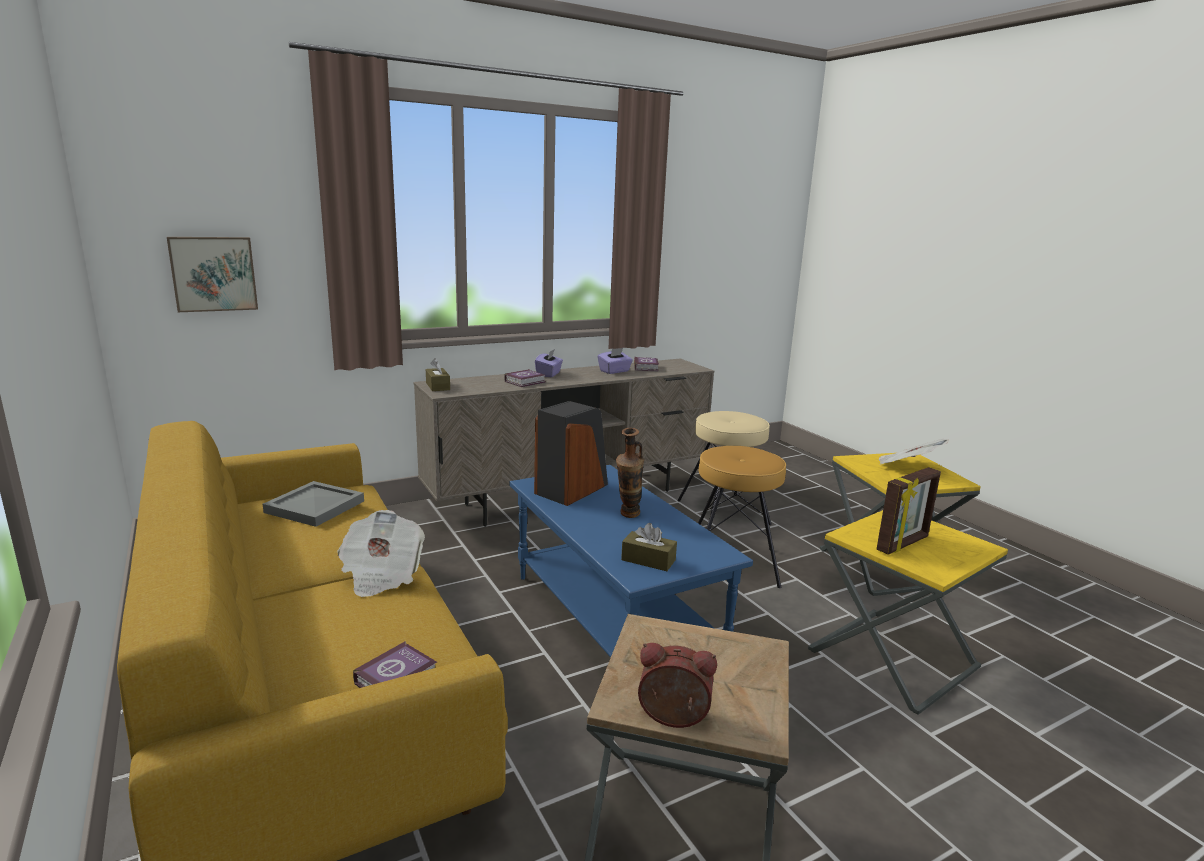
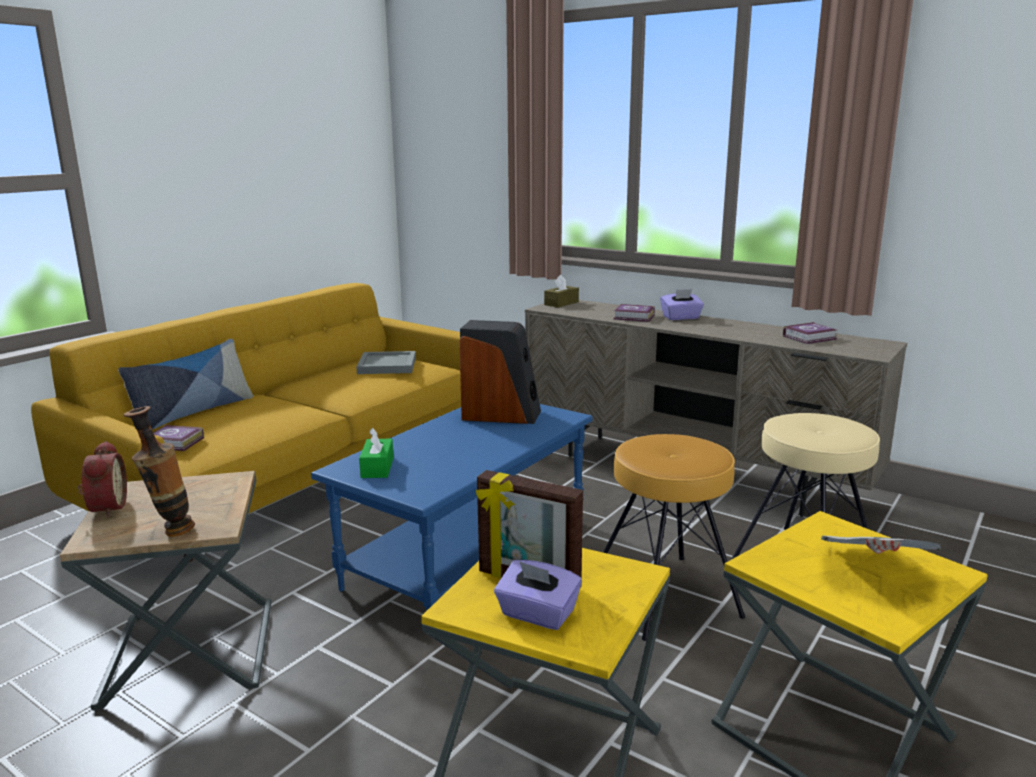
camera: 65 degrees right, 0 degrees up
picture [167,237,258,312] -> none
newspaper [337,510,425,597] -> none
purple tissue box [597,348,633,374] -> purple tissue box moved to [494,560,582,630]
vase [616,427,644,518] -> vase moved to [124,406,195,537]
brown tissue box [621,523,677,571] -> green tissue box [359,428,394,478]
none -> pillow [118,339,253,430]

